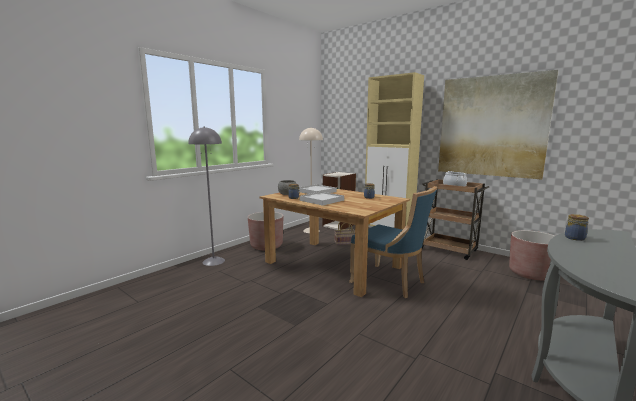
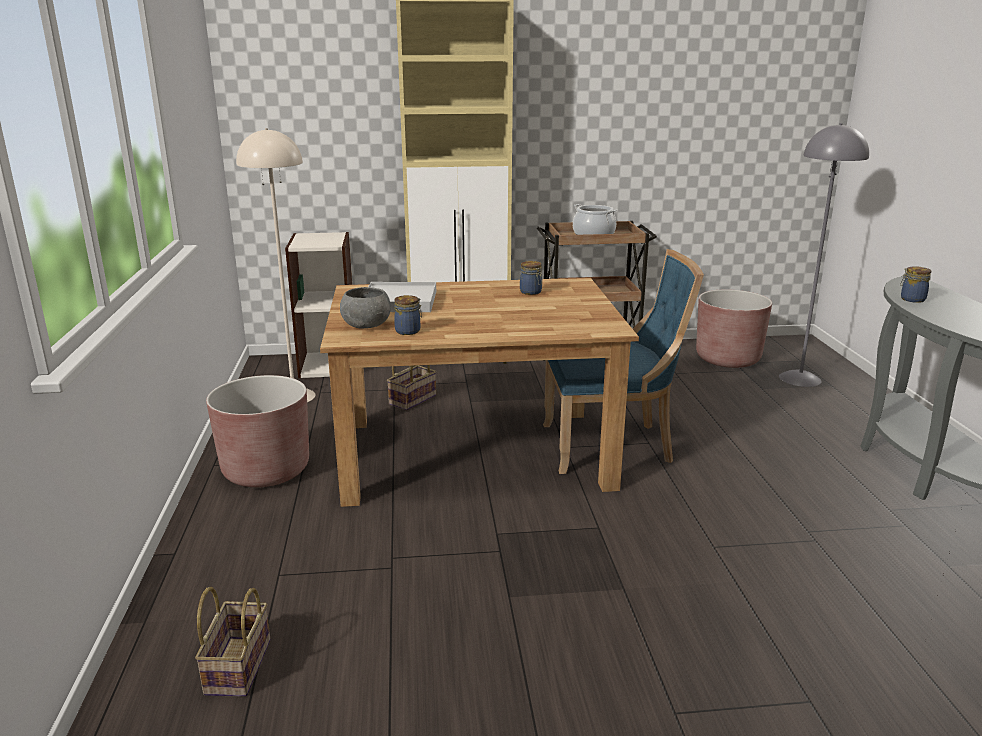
camera: 45 degrees left, 10 degrees up
grey floor lamp [188,127,225,266] -> grey floor lamp moved to [779,123,869,387]
white tray [300,192,344,206] -> none
picture [438,70,558,180] -> none
none -> basket [195,587,271,697]

